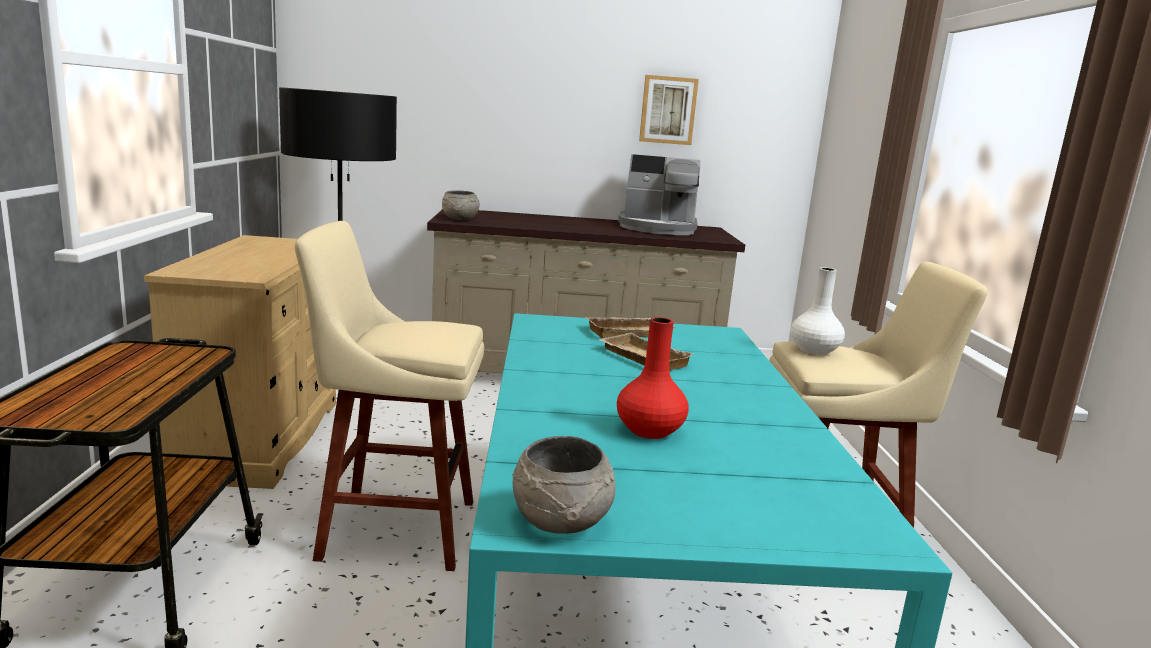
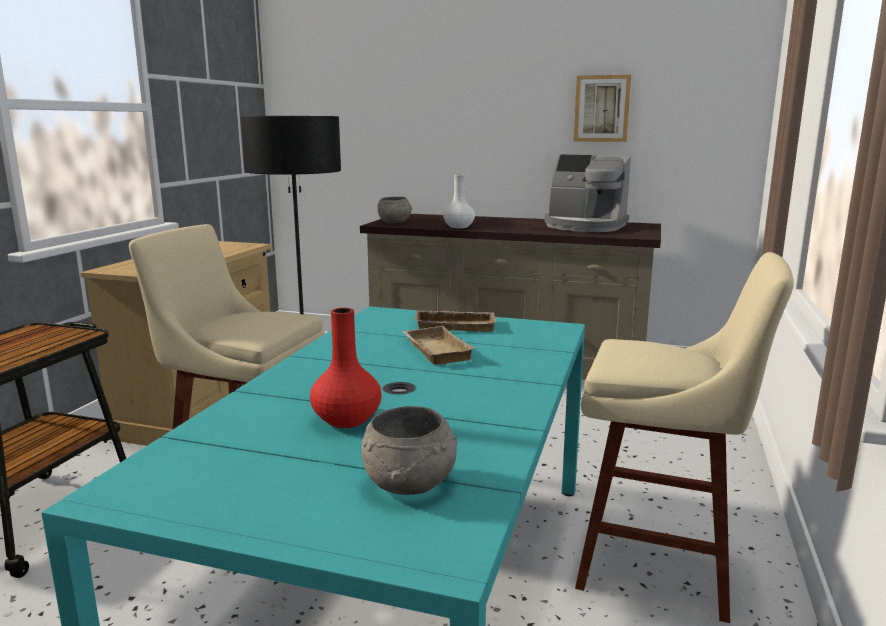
camera: 20 degrees right, 0 degrees up
grey bowl [512,436,616,534] -> grey bowl moved to [361,406,457,495]
white vase [791,267,845,355] -> white vase moved to [443,174,475,228]

